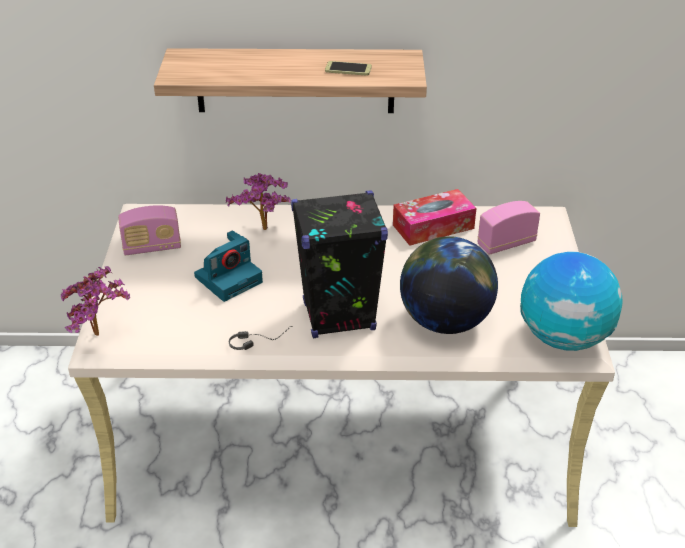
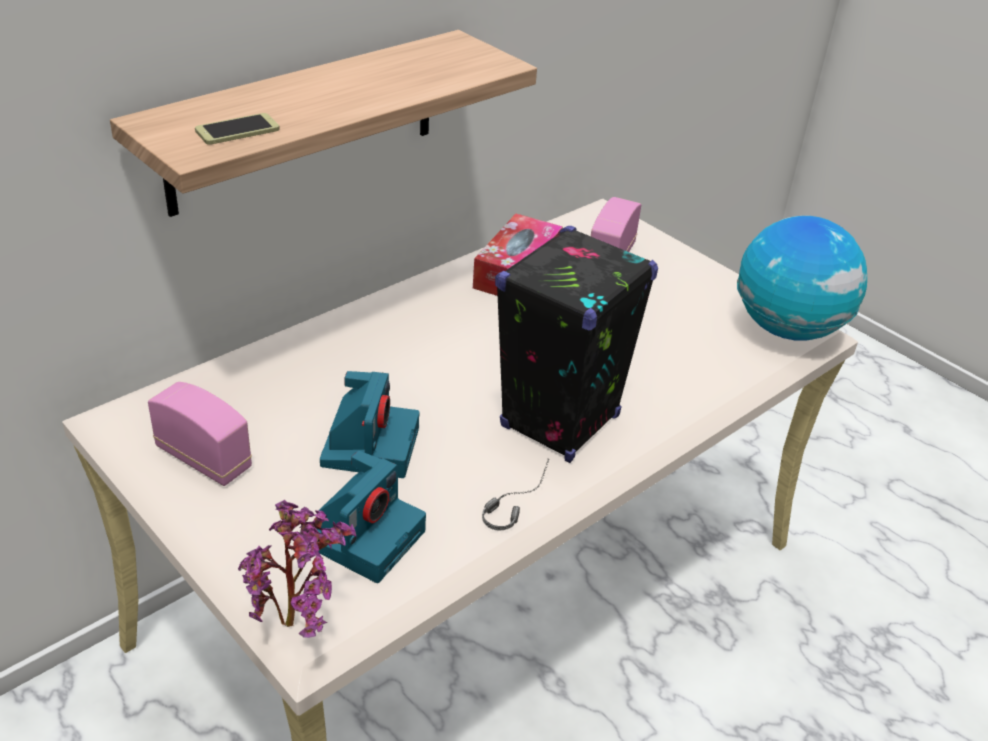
camera: 45 degrees left, 0 degrees up
radio [118,205,181,255] -> radio turned 90 degrees counterclockwise [148,382,252,486]
potted plant [226,173,291,230] -> none
phone [325,61,372,76] -> phone moved to [195,113,280,145]
globe [400,236,498,334] -> none
none -> camera [317,451,426,583]

